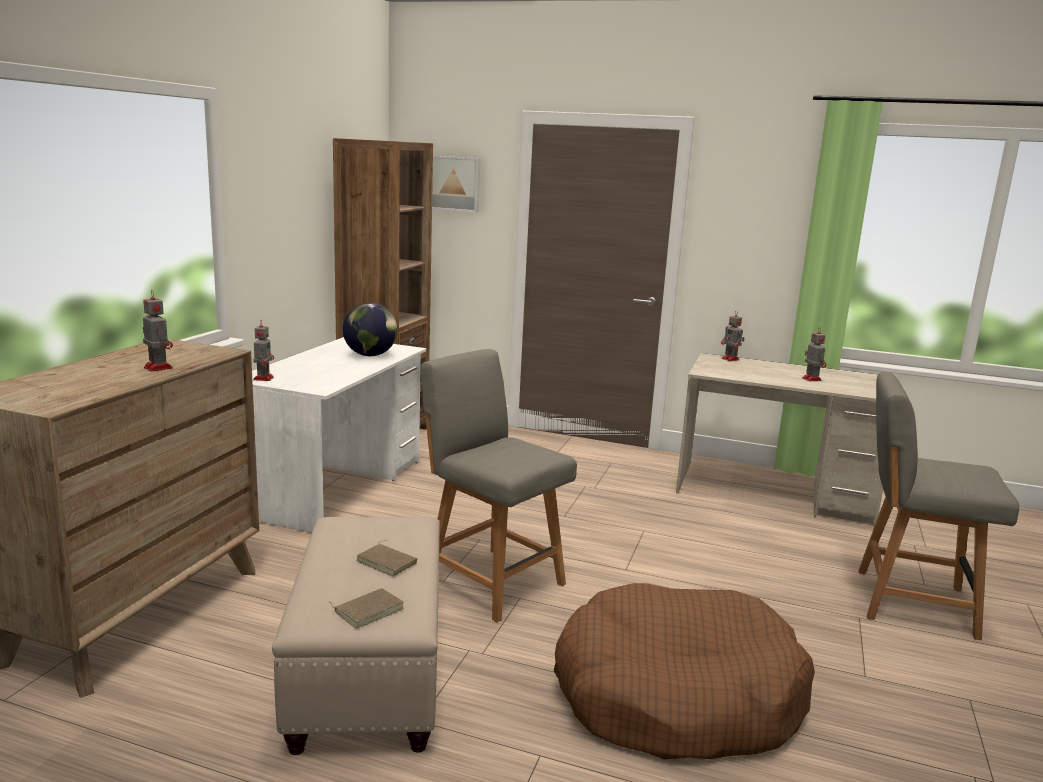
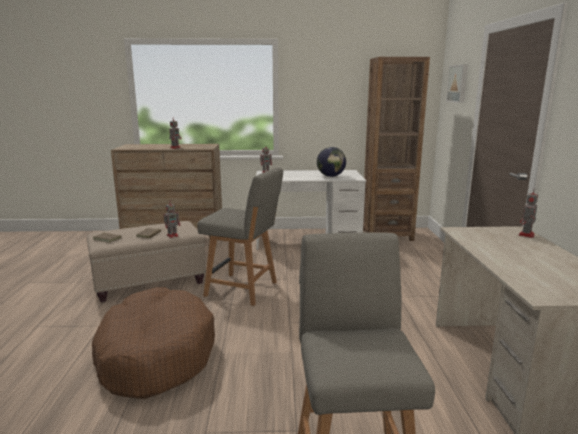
camera: 70 degrees right, 0 degrees up
grey chair [421,349,577,622] -> grey chair turned 90 degrees clockwise [197,167,283,306]
toy robot [802,327,827,381] -> toy robot moved to [164,203,180,238]

